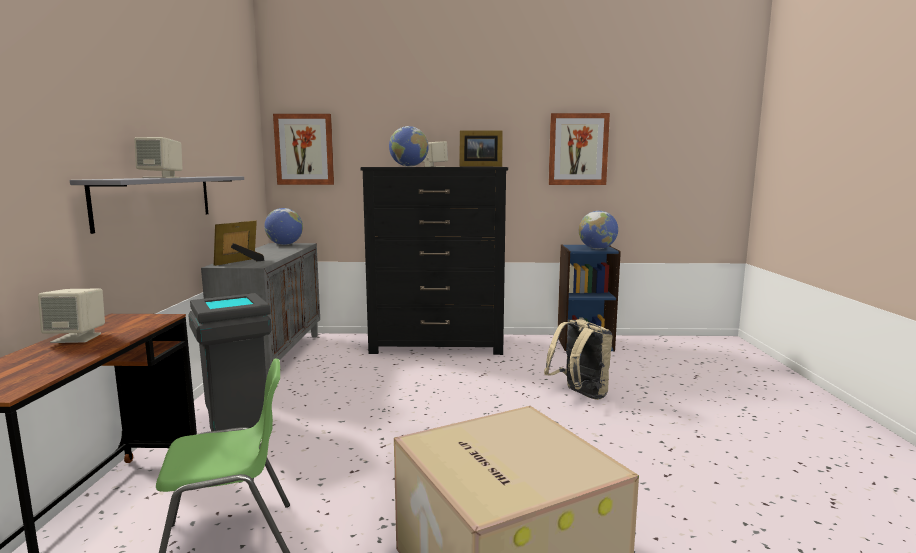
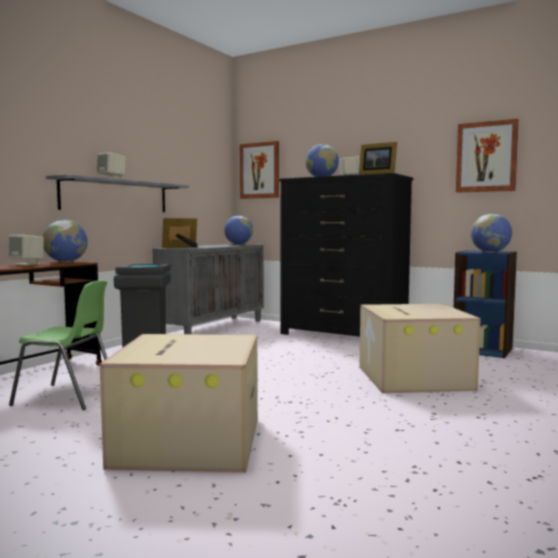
camera: 30 degrees right, 5 degrees down
beige backpack [544,319,613,400] -> cardboard box [359,304,481,393]
none -> globe [42,220,88,262]

